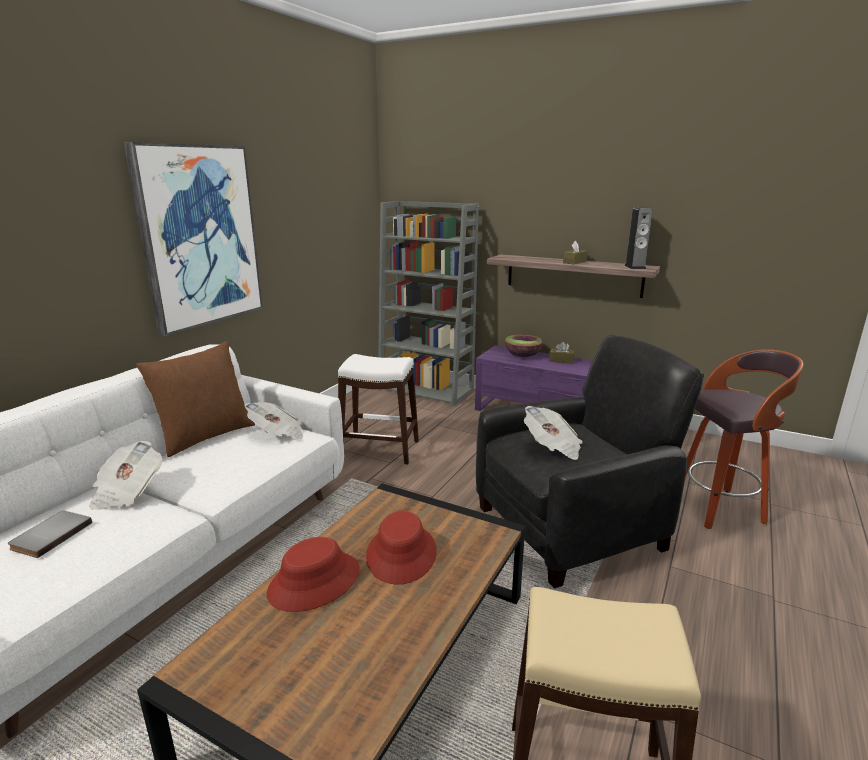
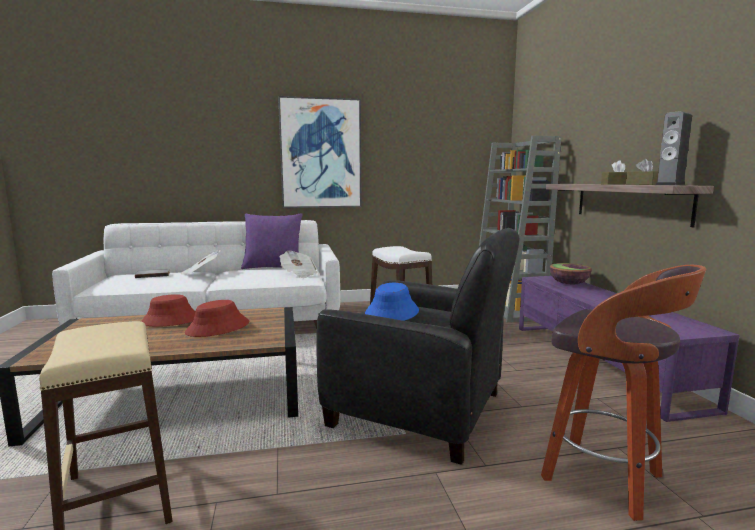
camera: 50 degrees right, 10 degrees down
brown pillow [136,341,255,457] -> purple pillow [241,213,303,269]
newspaper [524,406,582,460] -> blue hat [365,283,419,321]
brown tissue box [549,342,575,364] -> brown tissue box moved to [626,159,658,185]

